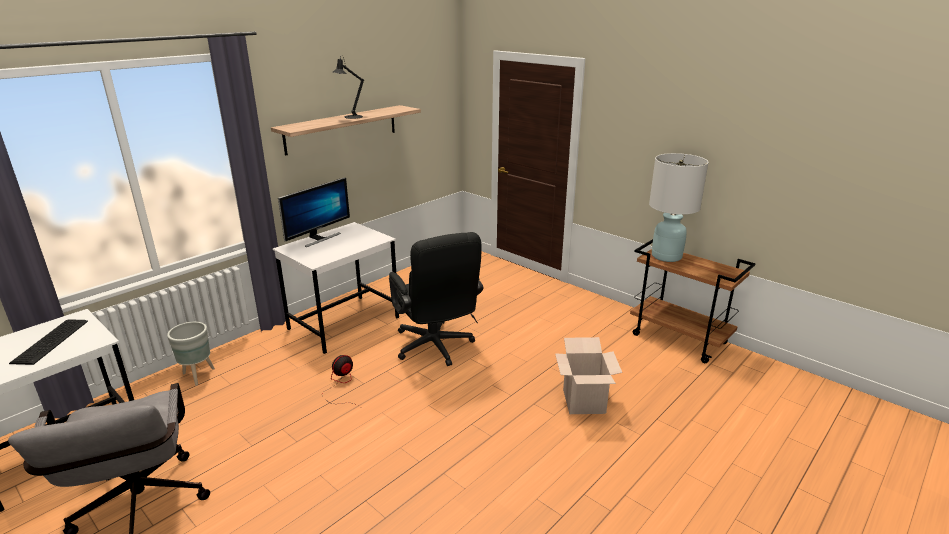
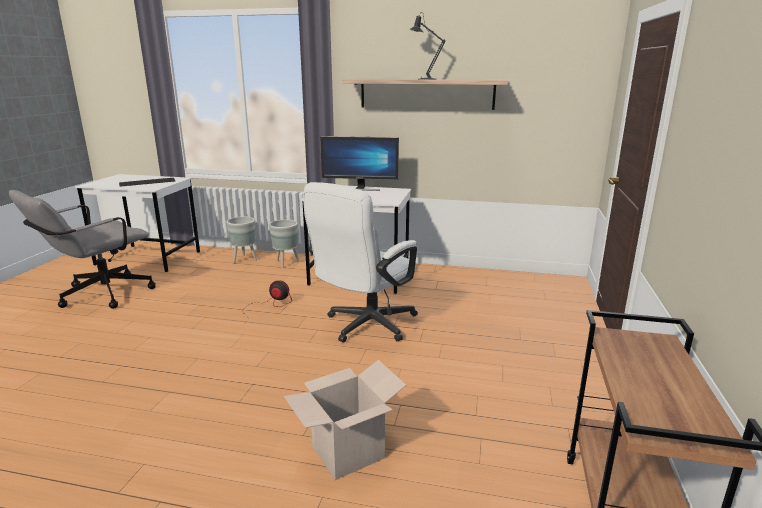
camera: 60 degrees right, 5 degrees down
black office chair [389,232,483,366] -> white office chair [303,182,418,342]
white table lamp [649,153,709,262] -> none
none -> grey planter [269,219,299,268]

